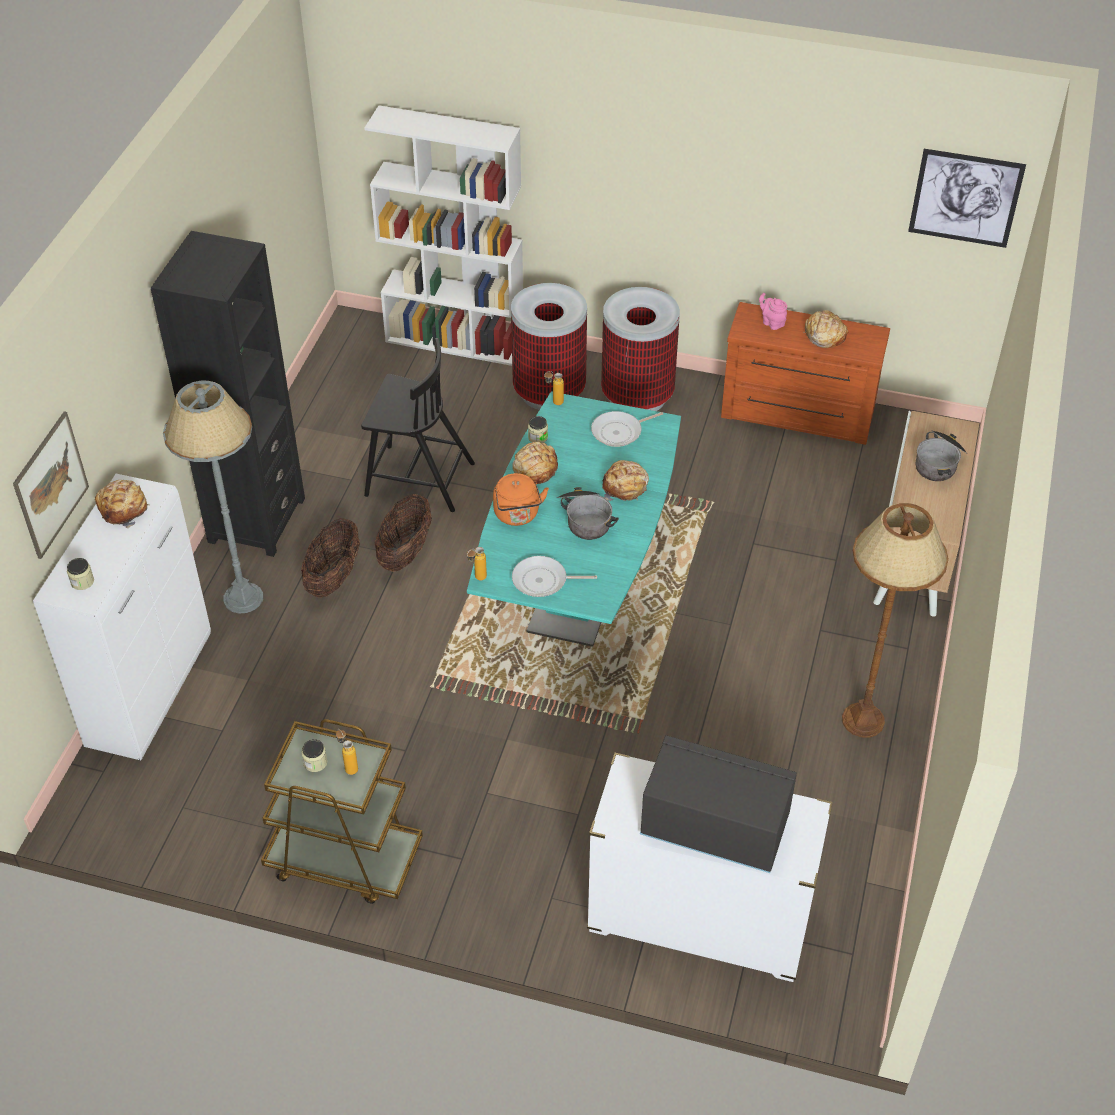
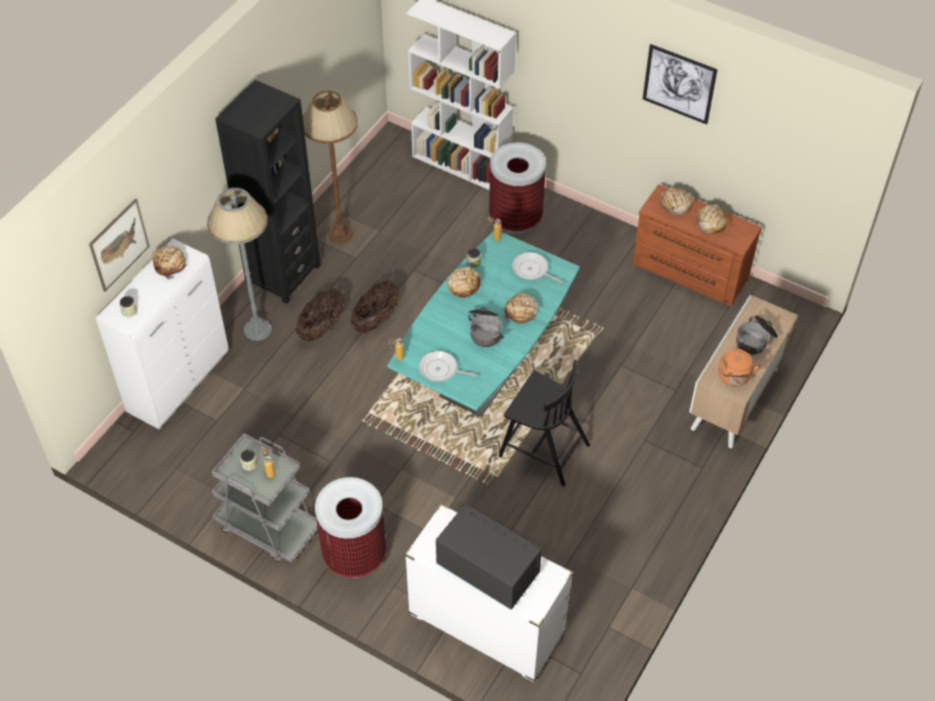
camera: 15 degrees right, 5 degrees up
brown cart [261,719,423,904] -> grey cart [212,433,318,563]
black chair [361,338,475,512] -> black chair moved to [499,360,590,486]
orange kettle [493,473,549,526] -> orange kettle moved to [719,349,761,387]
frying pan [591,411,663,447] -> frying pan turned 45 degrees clockwise [512,252,564,284]
trash can [601,287,680,411] -> trash can moved to [315,477,386,578]
pink teapot [759,293,787,330] -> bread [661,187,693,216]
brown floor lamp [842,503,949,738] -> brown floor lamp moved to [303,90,358,244]
picture [908,149,1026,248] -> picture moved to [643,44,718,125]

